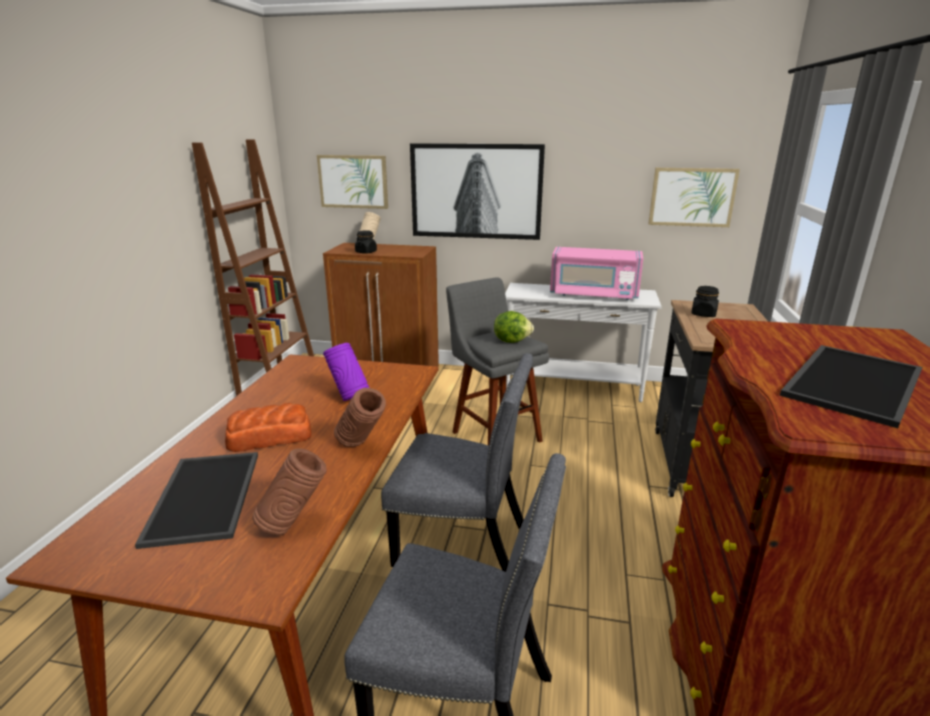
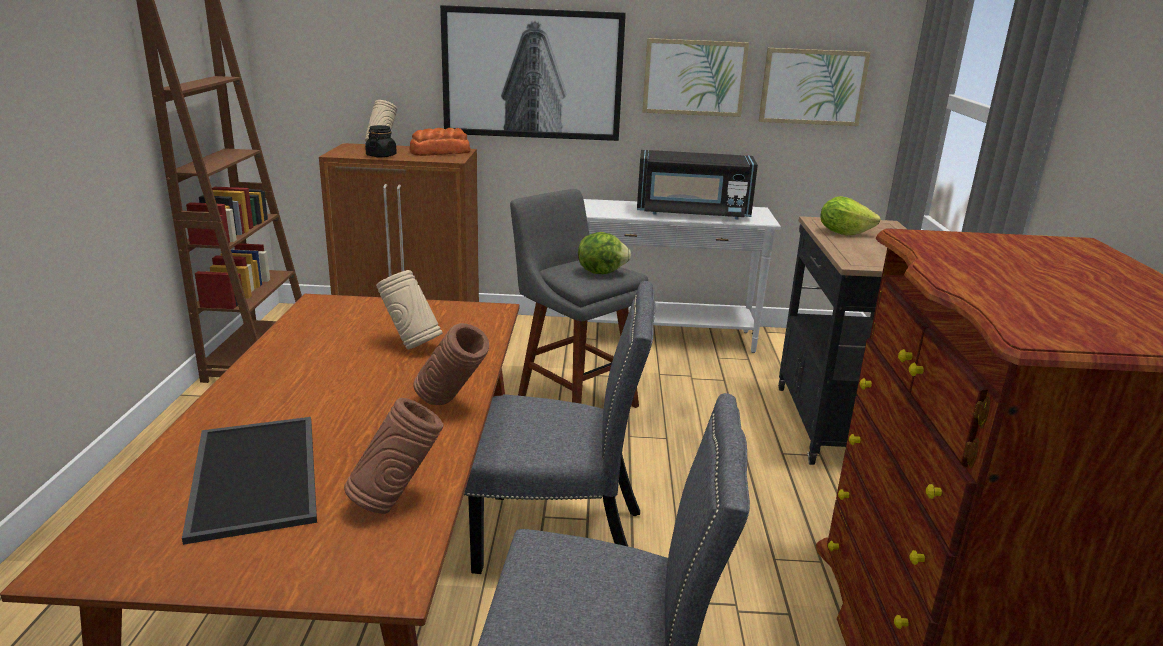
camera: 10 degrees left, 0 degrees up
bread [225,403,312,452] -> bread moved to [410,128,470,156]
picture [317,155,388,209] -> picture moved to [643,38,749,117]
purple vase [323,343,370,401] -> beige vase [376,270,443,350]
pink microwave [550,247,643,300] -> black microwave [637,150,758,219]
black jar [691,286,719,317] -> lettuce [820,196,881,236]
tray [780,345,922,428] -> none

